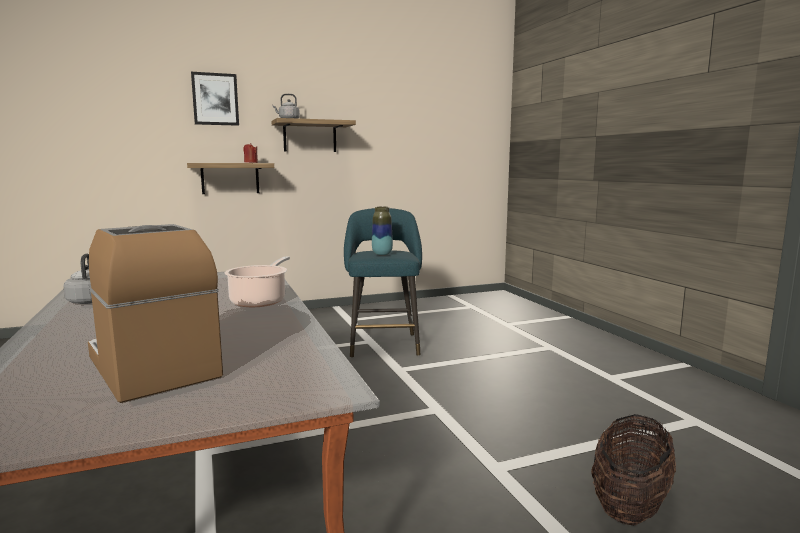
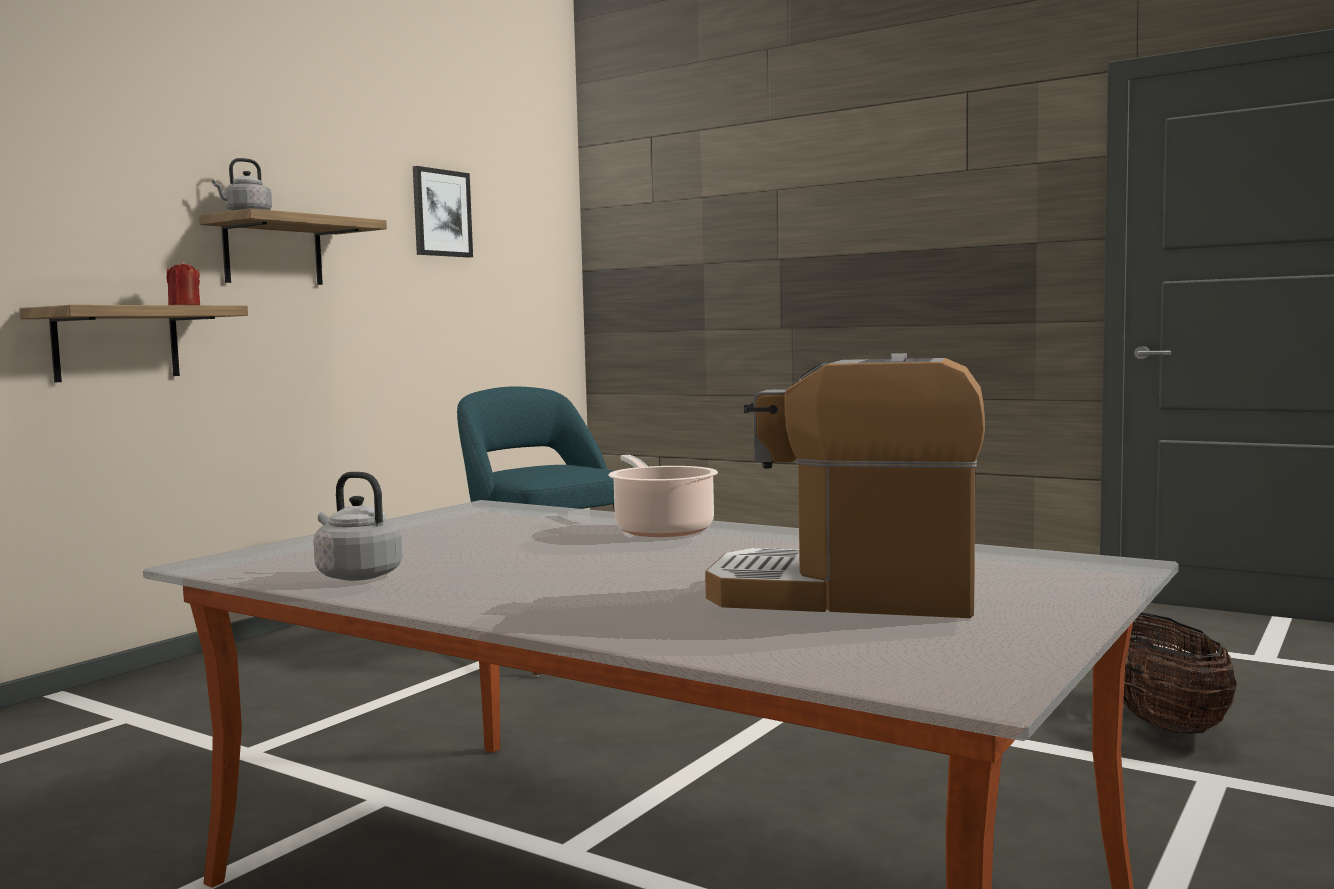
camera: 35 degrees left, 5 degrees down
picture [191,72,239,126] -> picture moved to [413,166,473,258]
vase [372,206,393,255] -> none

